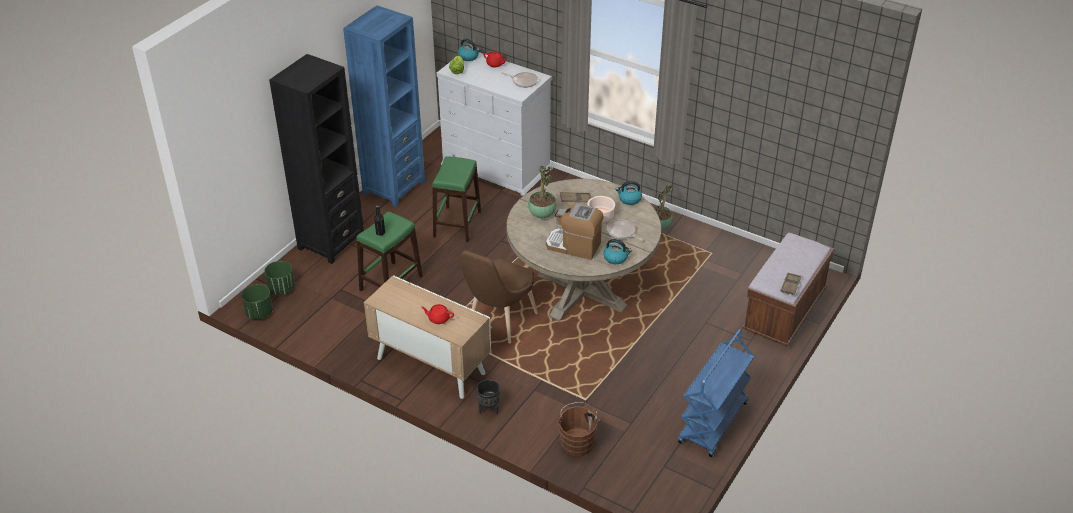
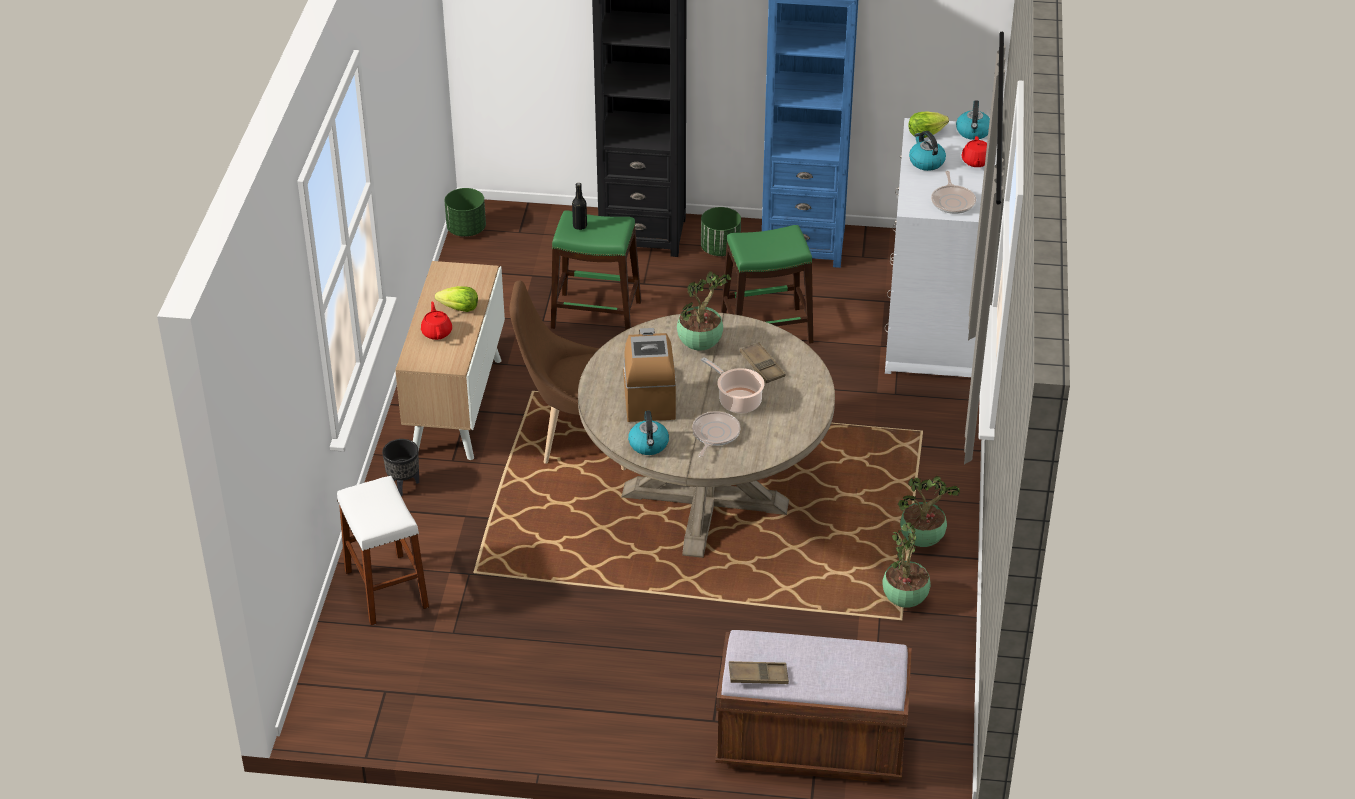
camera: 65 degrees right, 0 degrees up
green planter [264,261,295,295] -> green planter moved to [701,207,741,256]
brown bucket [557,402,600,456] -> white stool [337,476,429,625]
kettle [616,181,642,205] -> kettle moved to [909,131,946,171]
blue cart [678,329,754,457] -> none
none -> lettuce [435,286,478,312]
none -> potted plant [882,522,931,608]

